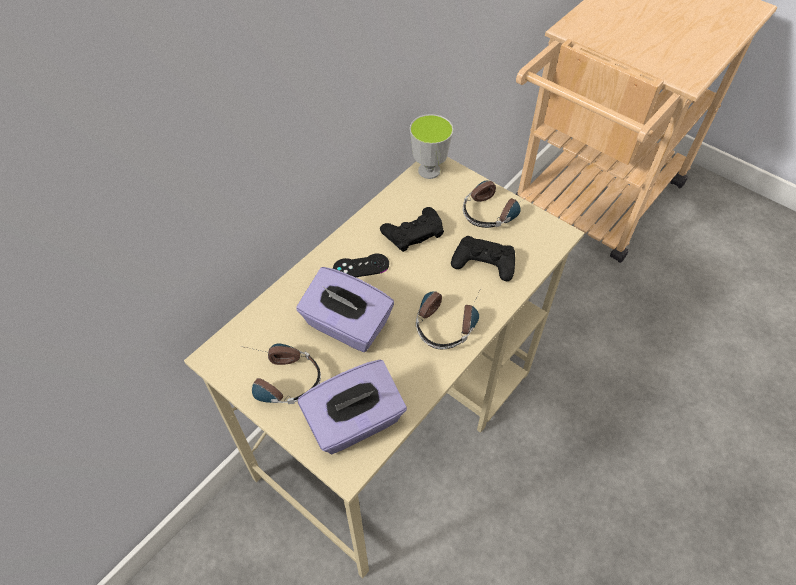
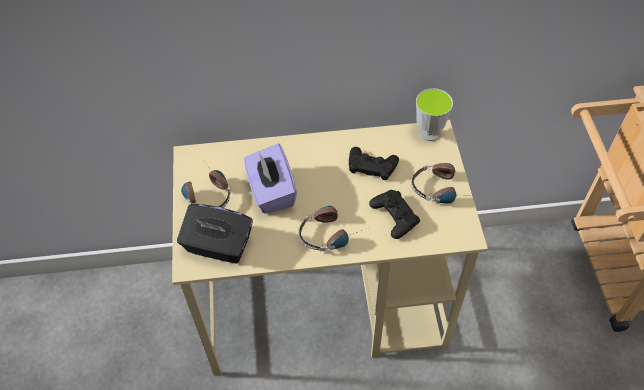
camera: 45 degrees right, 0 degrees up
purple tissue box [298,359,407,455] -> black tissue box [177,204,253,264]
black game controller [333,254,389,277] -> none

